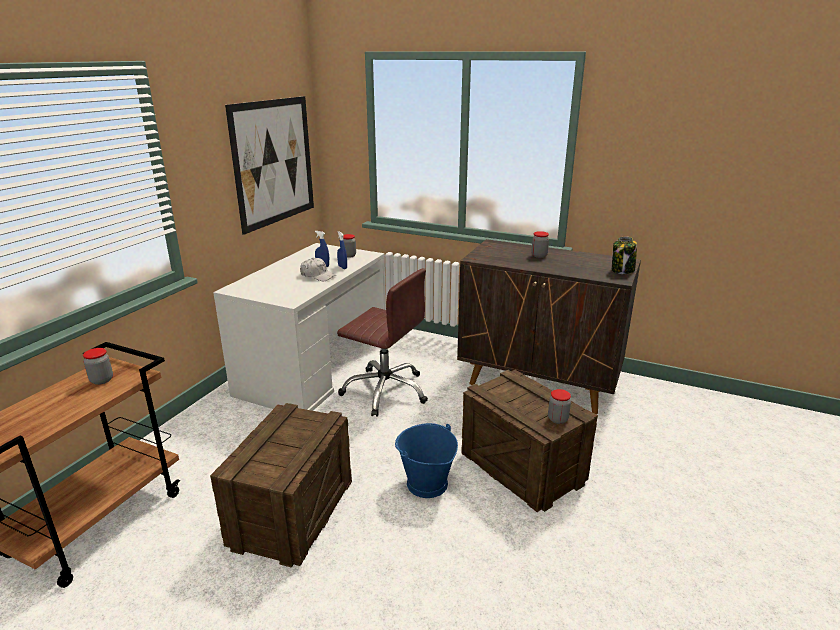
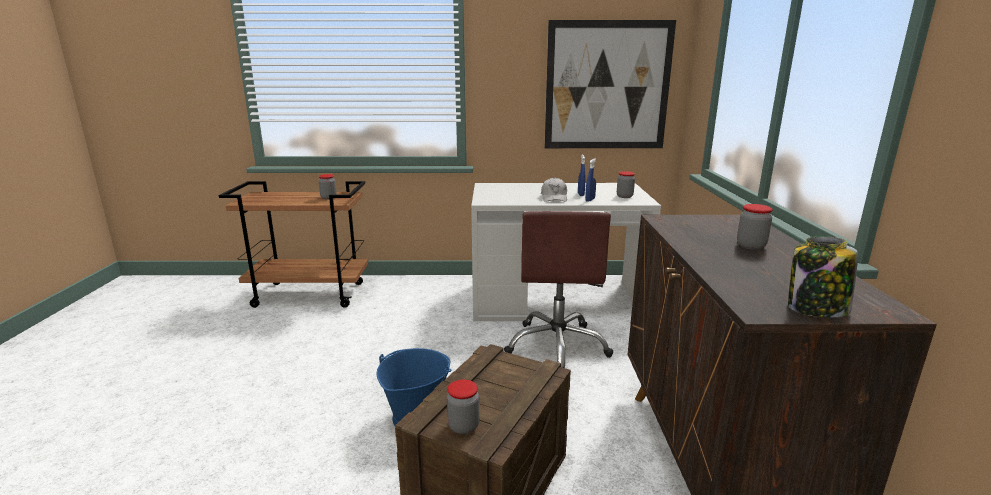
camera: 65 degrees right, 5 degrees down
crate [210,403,352,568] -> none

